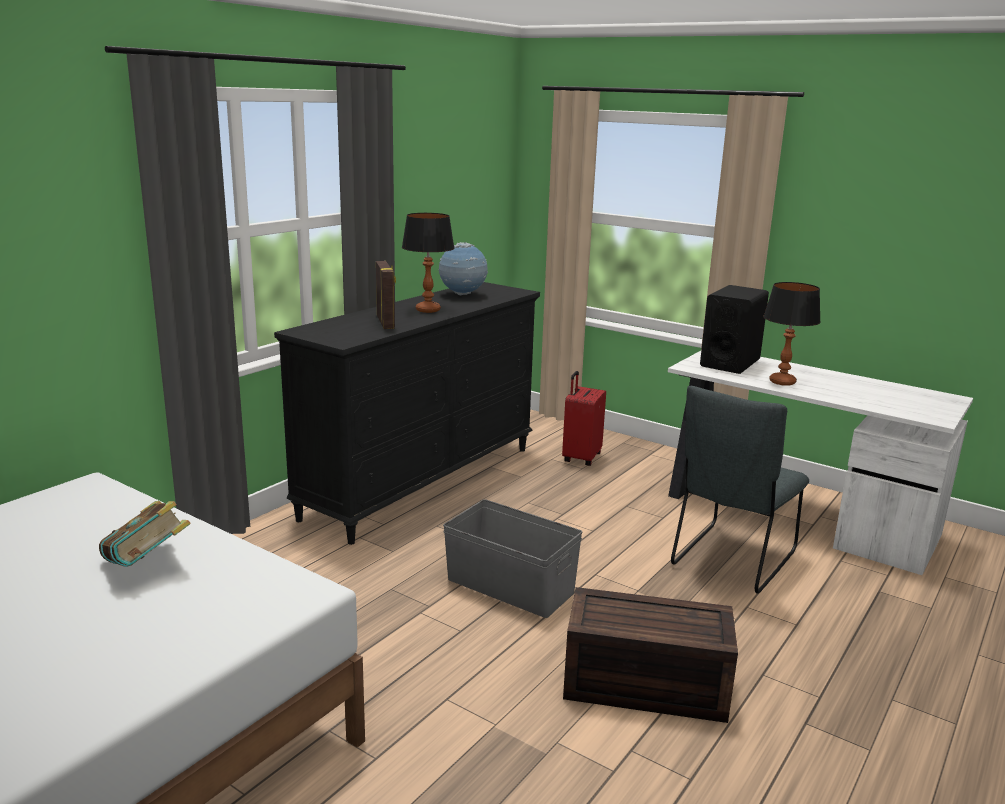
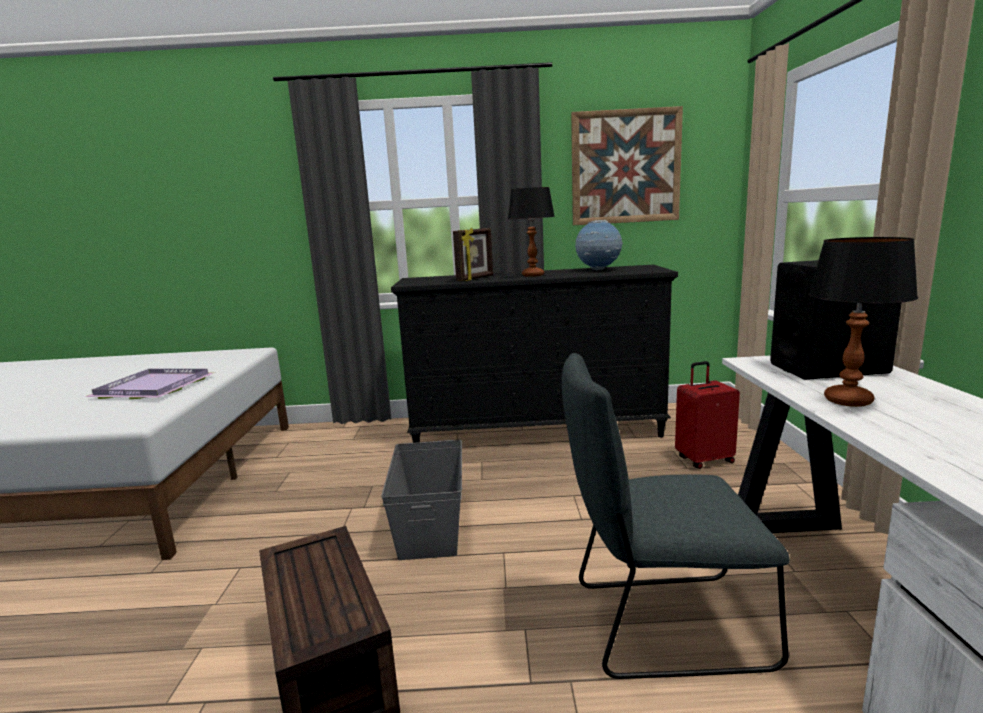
camera: 55 degrees right, 5 degrees down
book [99,501,191,567] -> purple tray [85,369,215,399]
none -> picture [571,106,683,225]

